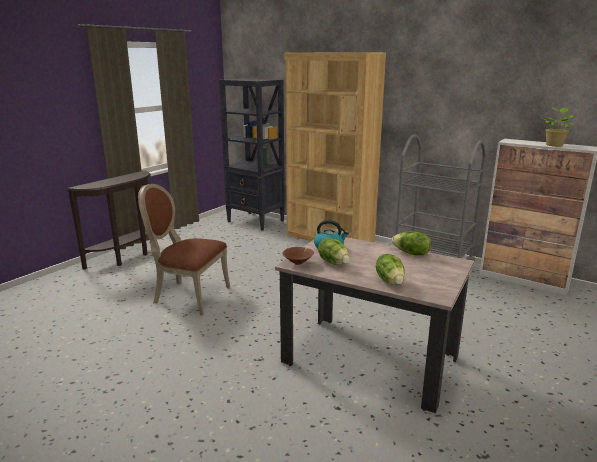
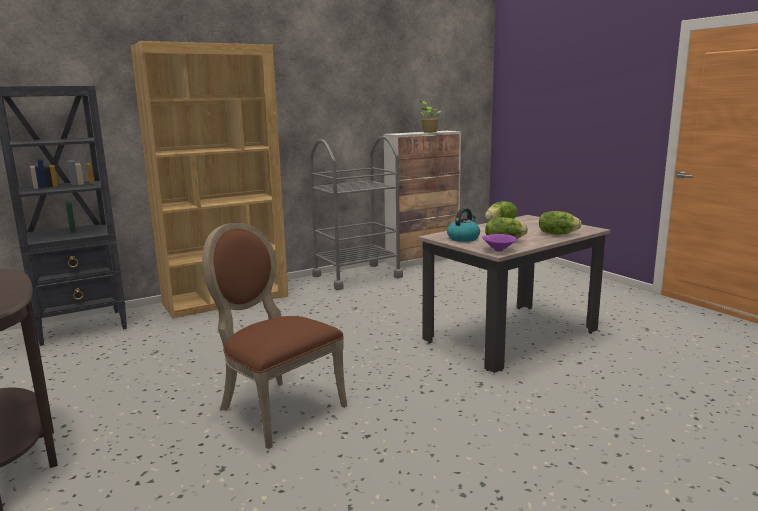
camera: 65 degrees left, 5 degrees down
brown chair [138,184,230,316] -> brown chair turned 90 degrees clockwise [202,223,347,449]
brown bowl [283,247,314,265] -> purple bowl [482,234,517,252]

